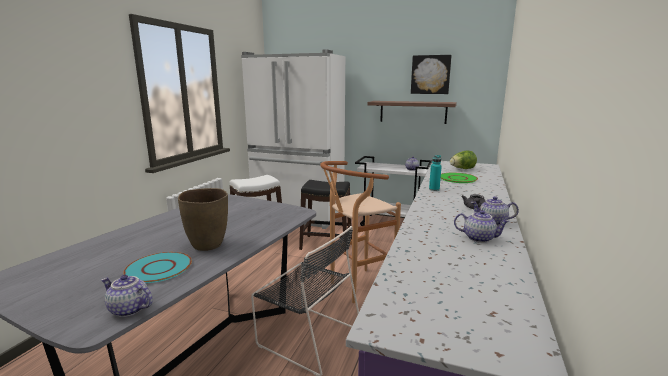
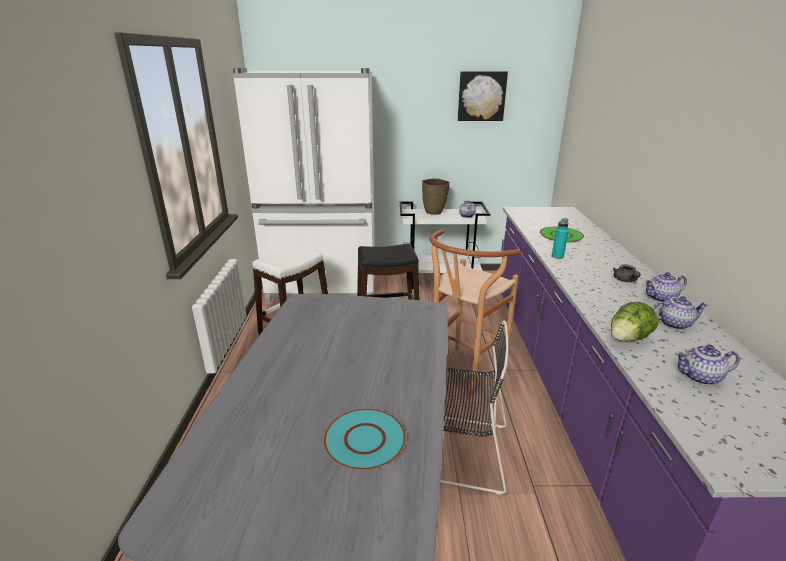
camera: 20 degrees left, 10 degrees up
teapot [101,275,153,317] -> teapot moved to [675,345,740,385]
brown vase [178,188,228,251] -> brown vase moved to [422,178,450,215]
shelf [368,101,457,124] -> none
lettuce [450,151,477,169] -> lettuce moved to [611,302,659,341]

